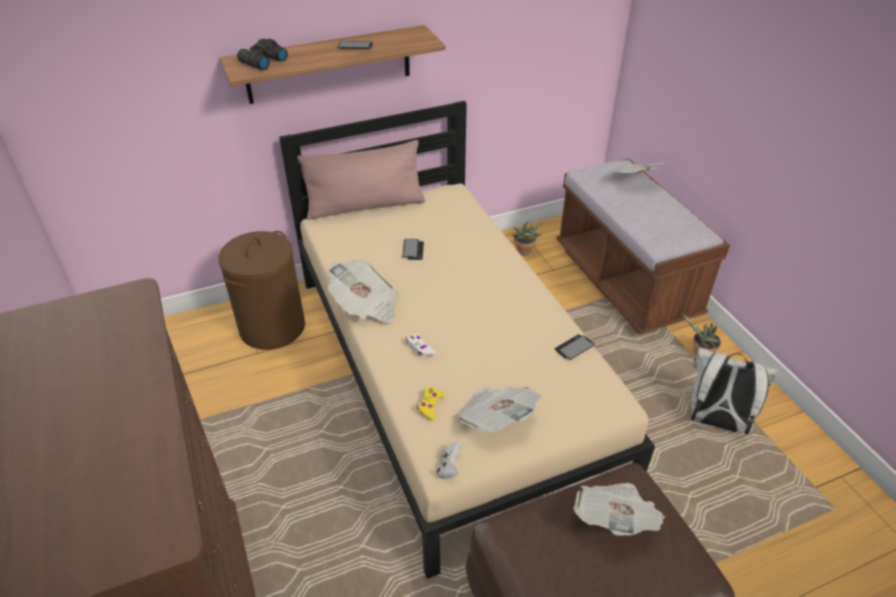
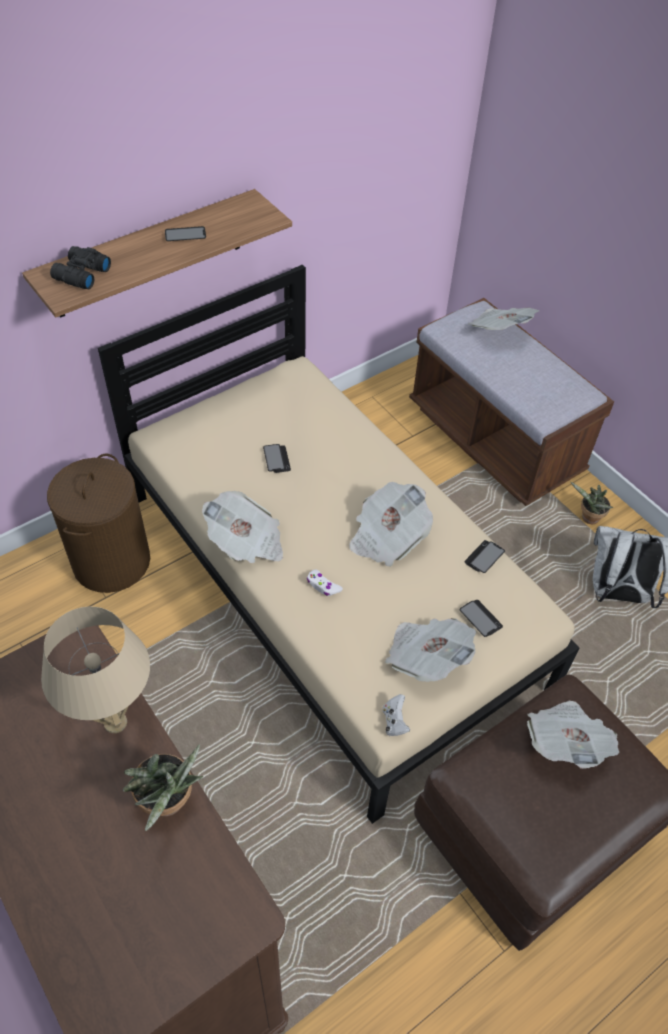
camera: 15 degrees left, 10 degrees up
pink pillow [297,140,425,220] -> none
yellow game controller [417,387,445,420] -> none
potted plant [512,221,542,256] -> potted plant moved to [123,745,203,831]
none -> beige table lamp [41,606,150,733]
none -> newspaper [349,482,433,567]
none -> phone [460,600,503,637]

